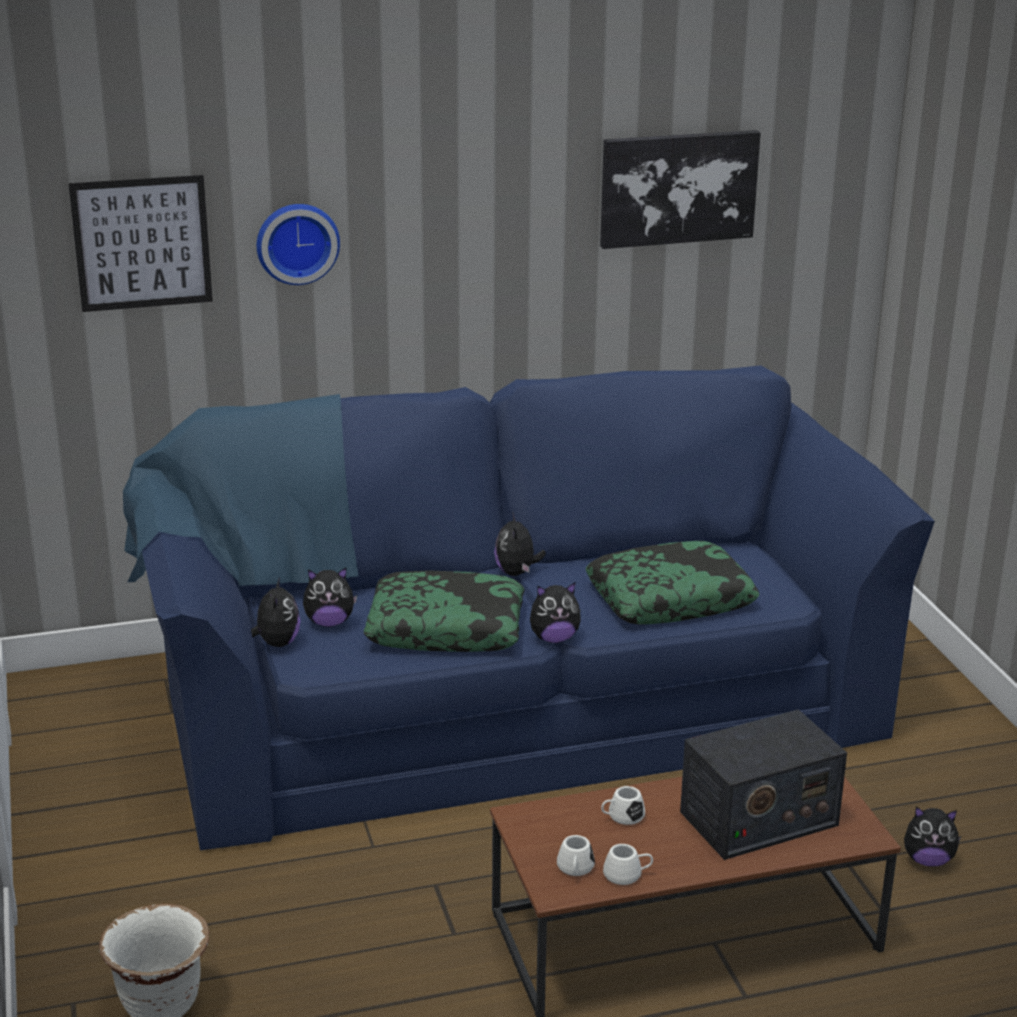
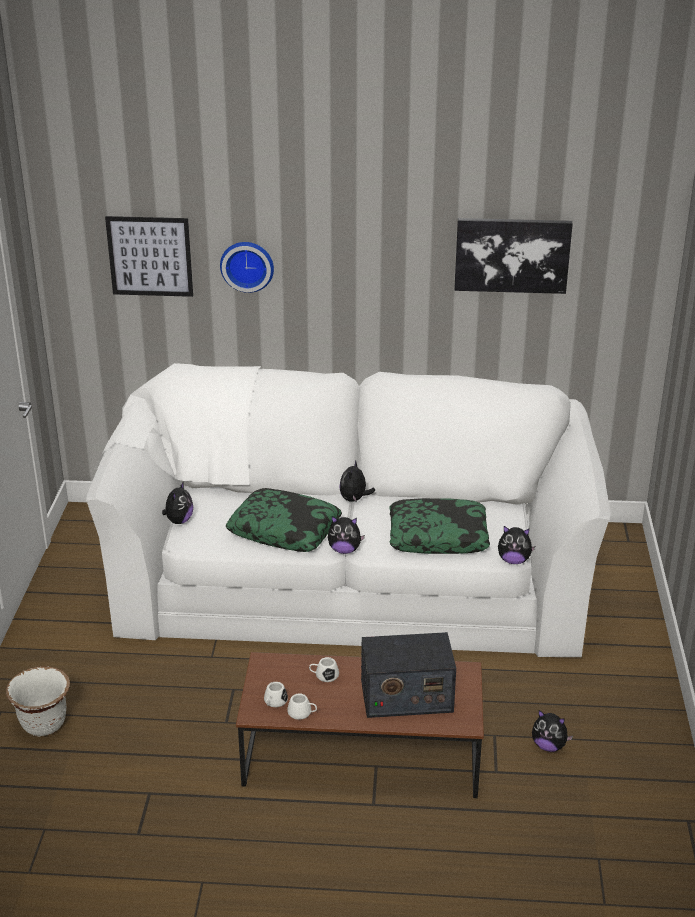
camera: 20 degrees right, 5 degrees up
blue sofa [123,365,935,850] -> white sofa [86,363,611,657]
plush toy [303,568,357,627] -> plush toy moved to [498,526,535,564]

